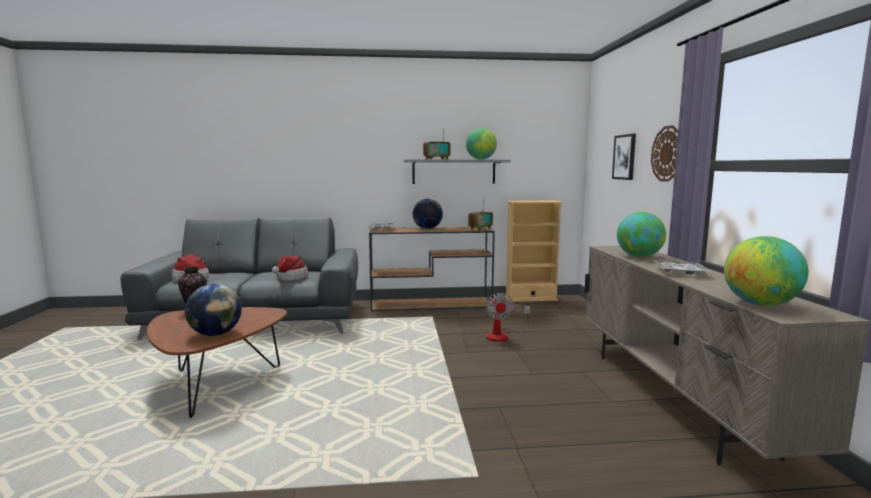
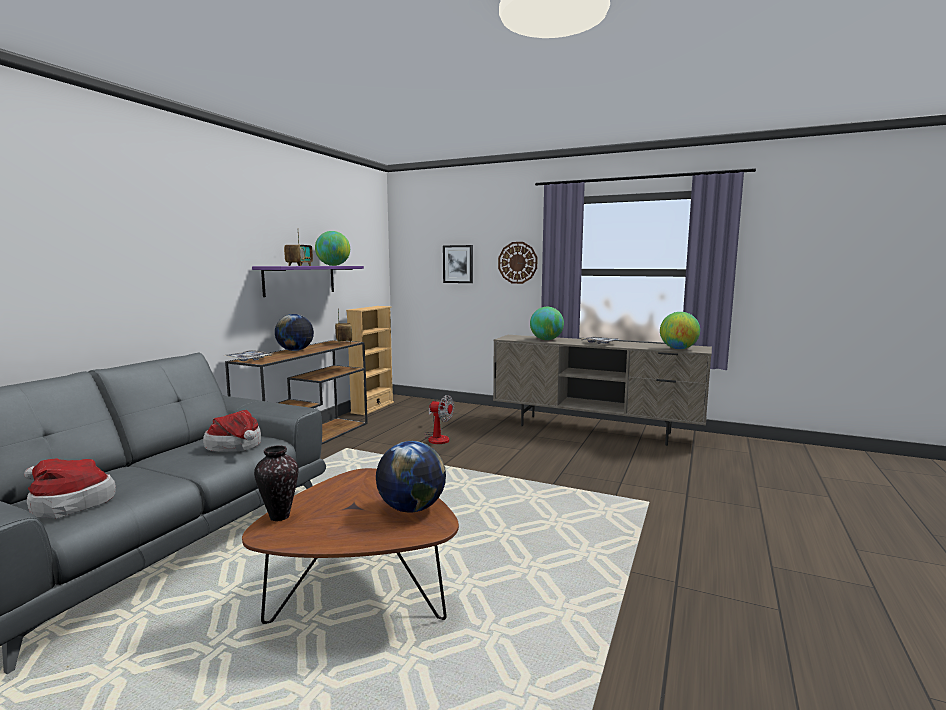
camera: 60 degrees left, 0 degrees up
grey shelf [403,160,511,184] -> purple shelf [252,266,364,297]

